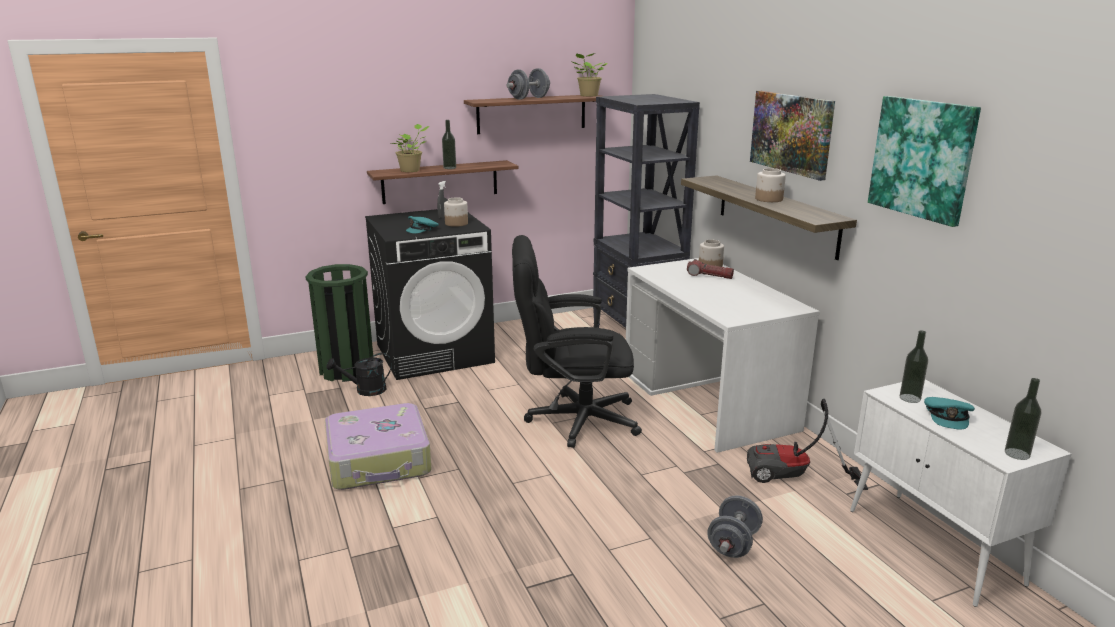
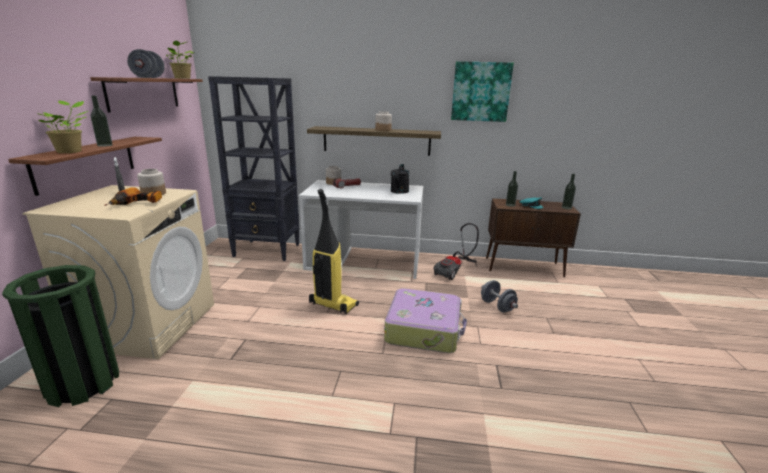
camera: 60 degrees left, 0 degrees up
suitcase [325,403,431,490] -> suitcase moved to [384,288,467,353]
black watering can [326,353,392,396] -> black watering can moved to [391,164,409,194]
black washing machine [365,209,495,380] -> beige washing machine [22,185,214,359]
turquoise cap [406,216,439,234] -> power drill [104,187,162,206]
black office chair [512,235,642,448] -> vacuum cleaner [309,189,359,314]
picture [750,91,835,181] -> none
white cabinet [850,380,1071,607] -> brown cabinet [486,198,581,277]

